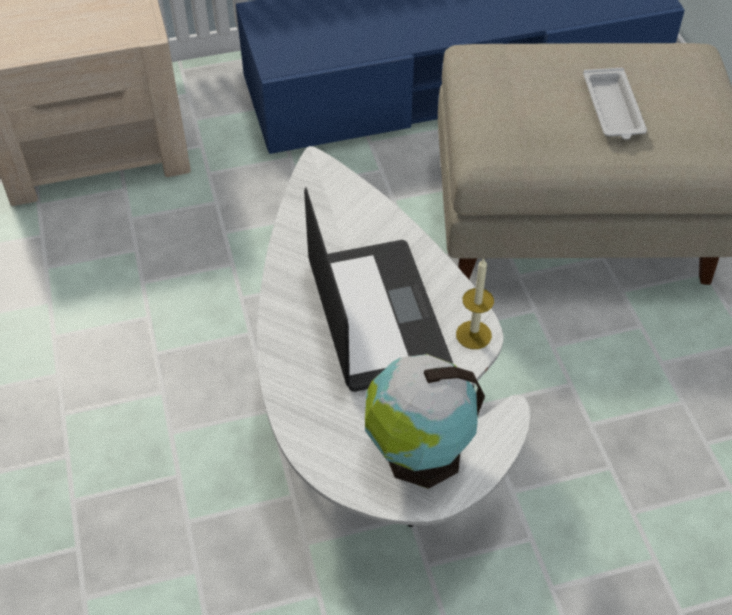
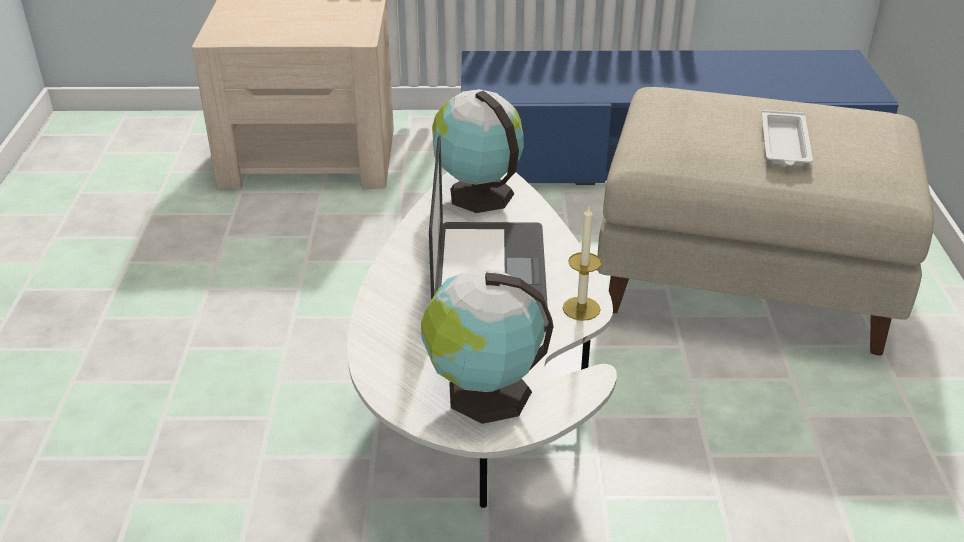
camera: 15 degrees right, 15 degrees down
none -> globe [432,89,524,213]

